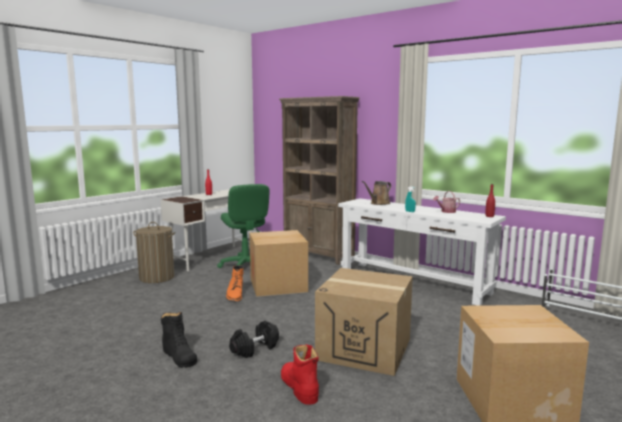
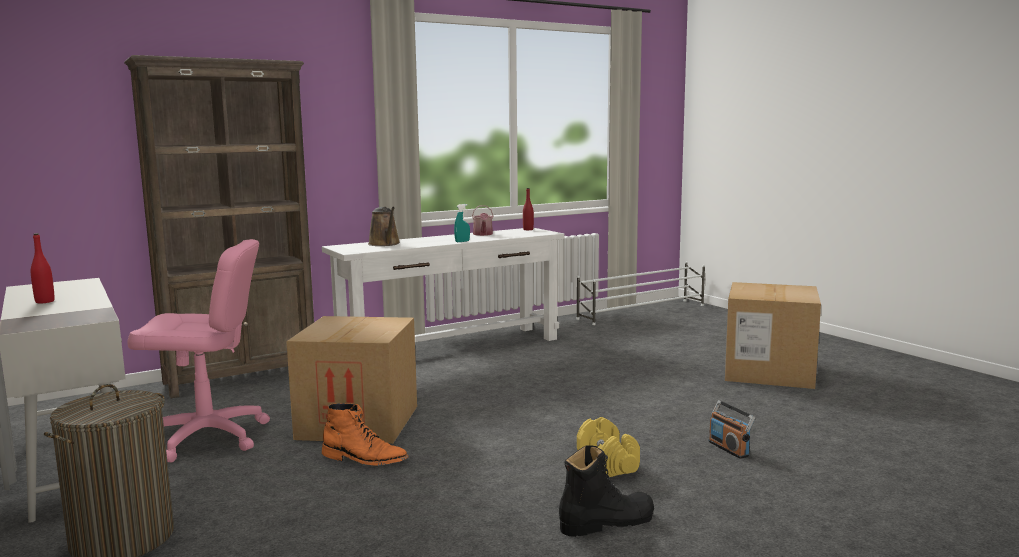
camera: 70 degrees left, 0 degrees up
green office chair [217,184,270,268] -> pink office chair [127,239,270,463]
black dumbbell [229,321,279,358] -> yellow dumbbell [577,417,640,477]
red boot [281,344,319,405] -> radio [709,400,755,459]
cardboard box [315,268,413,376] -> none

